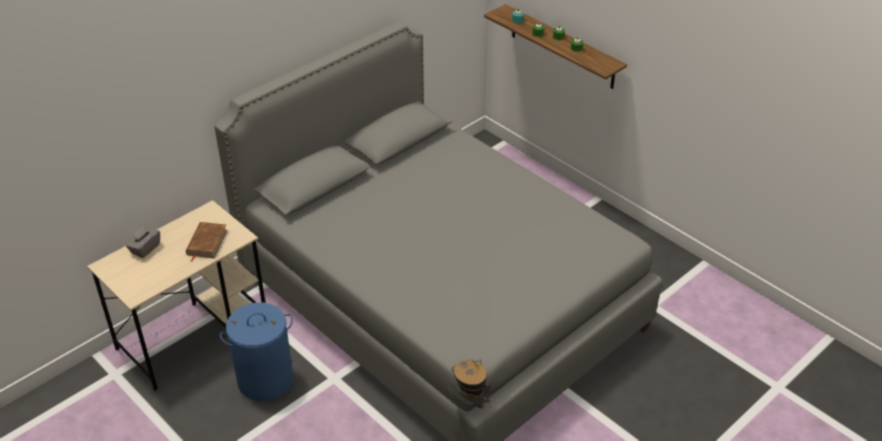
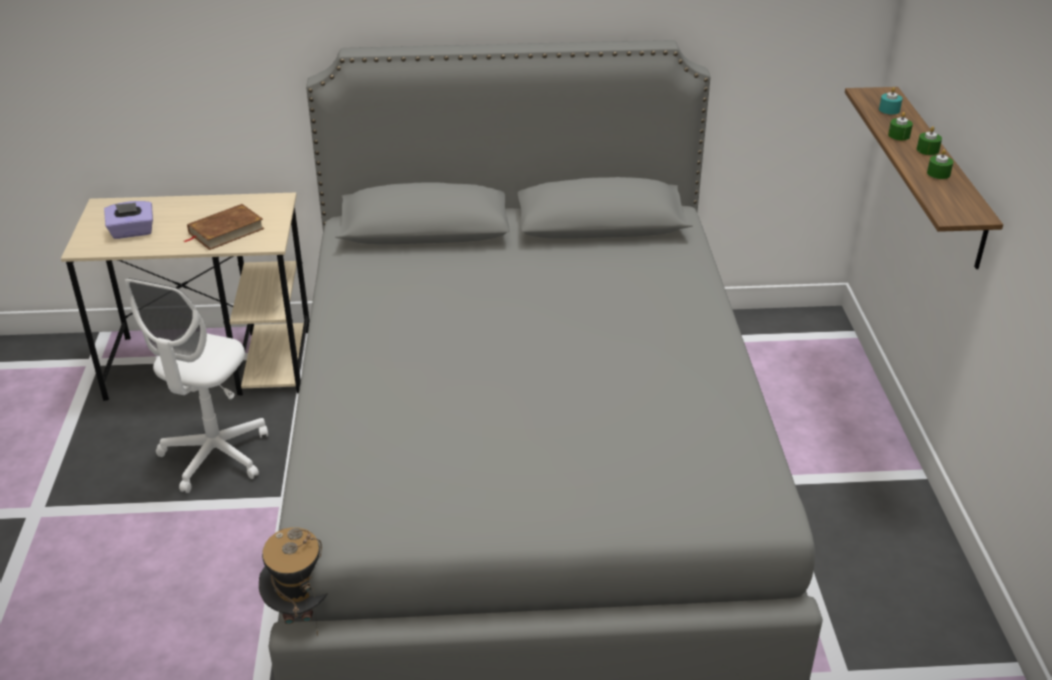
camera: 40 degrees right, 5 degrees down
grey tissue box [126,226,160,258] -> none
blue laundry basket [220,302,294,401] -> white office chair [125,278,268,493]
none -> purple tissue box [104,201,153,239]

